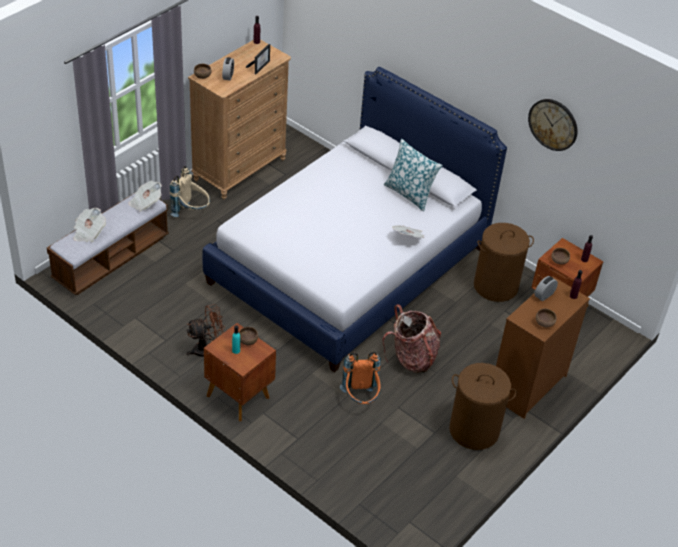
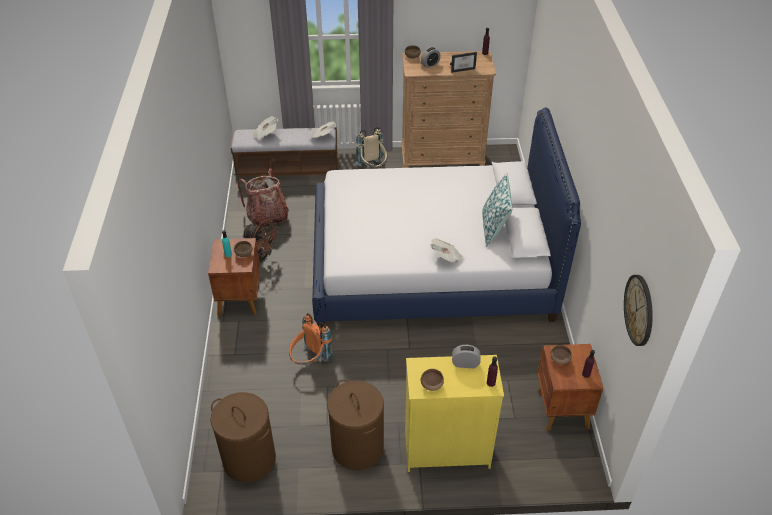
camera: 50 degrees right, 0 degrees up
backpack [382,304,441,373] -> backpack moved to [238,168,289,229]
brown laundry basket [474,223,534,302] -> brown laundry basket moved to [210,392,276,483]
brown dresser [496,276,590,419] -> yellow dresser [405,355,504,472]
wall clock [528,99,577,151] -> wall clock moved to [624,275,653,346]

